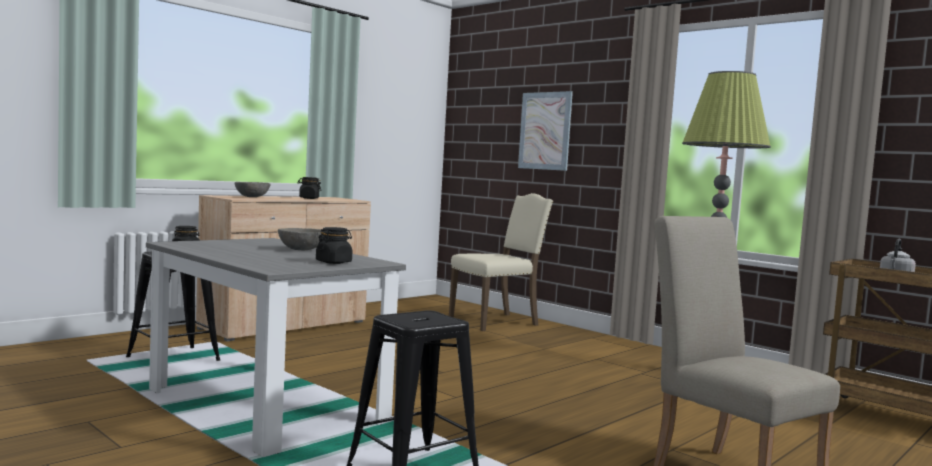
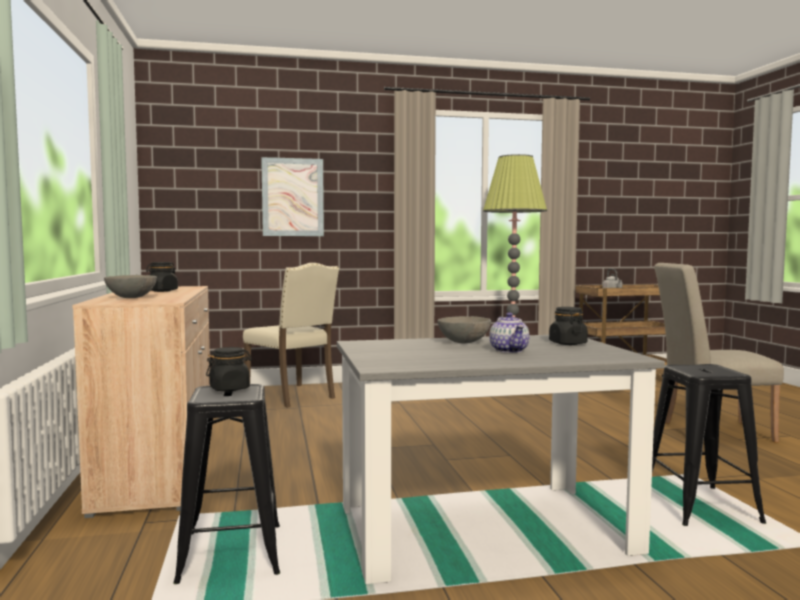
camera: 55 degrees left, 0 degrees up
beige chair [449,193,553,331] -> beige chair turned 135 degrees clockwise [243,263,339,408]
none -> teapot [489,312,529,353]

